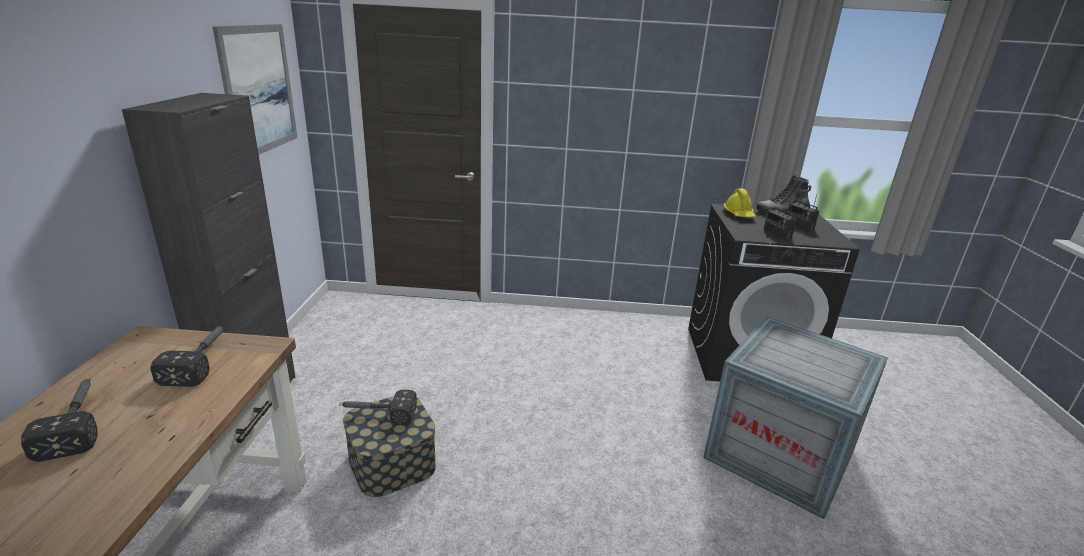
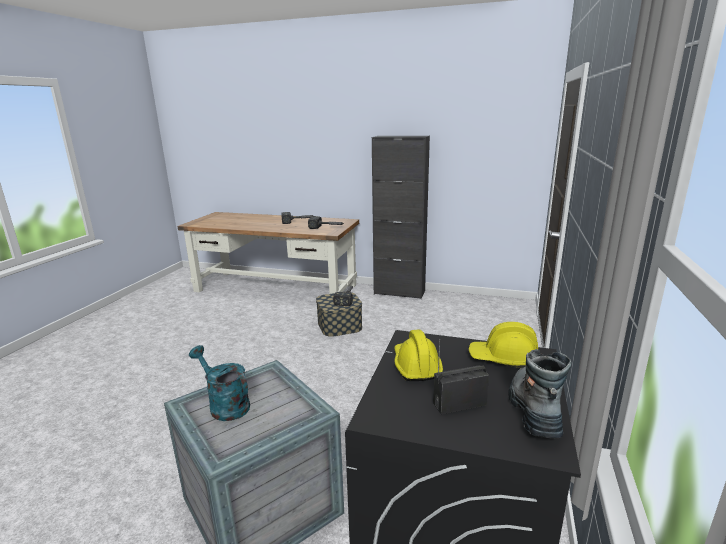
camera: 105 degrees right, 5 degrees down
picture [213,24,298,155] -> none
radio [763,199,797,240] -> yellow hard hat [394,330,443,381]
none -> turquoise watering can [189,345,250,421]

